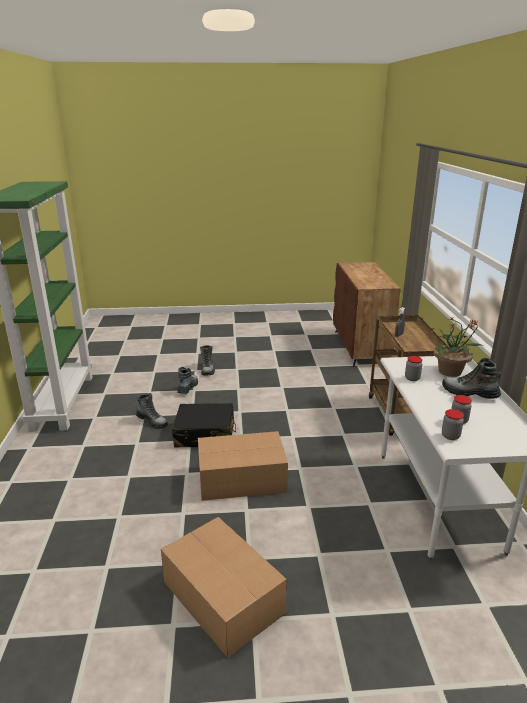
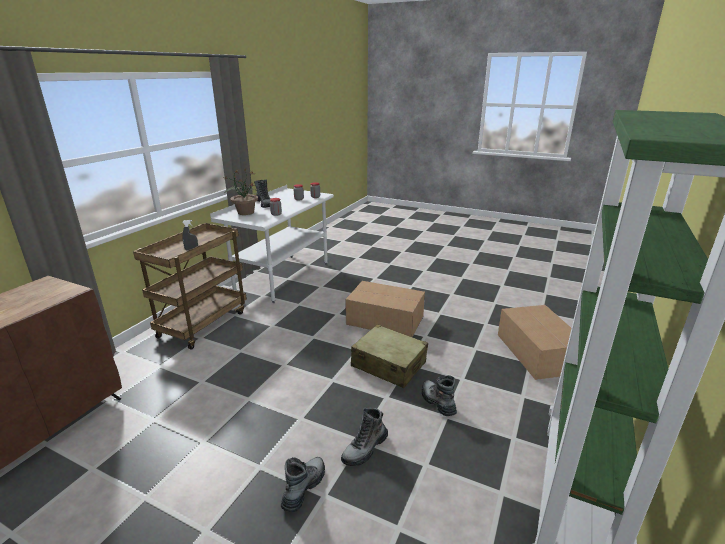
camera: 150 degrees left, 0 degrees up
cardboard box [161,517,287,658] -> cardboard box moved to [498,305,571,380]
black suitcase [172,403,236,448] -> beige suitcase [351,324,428,388]

